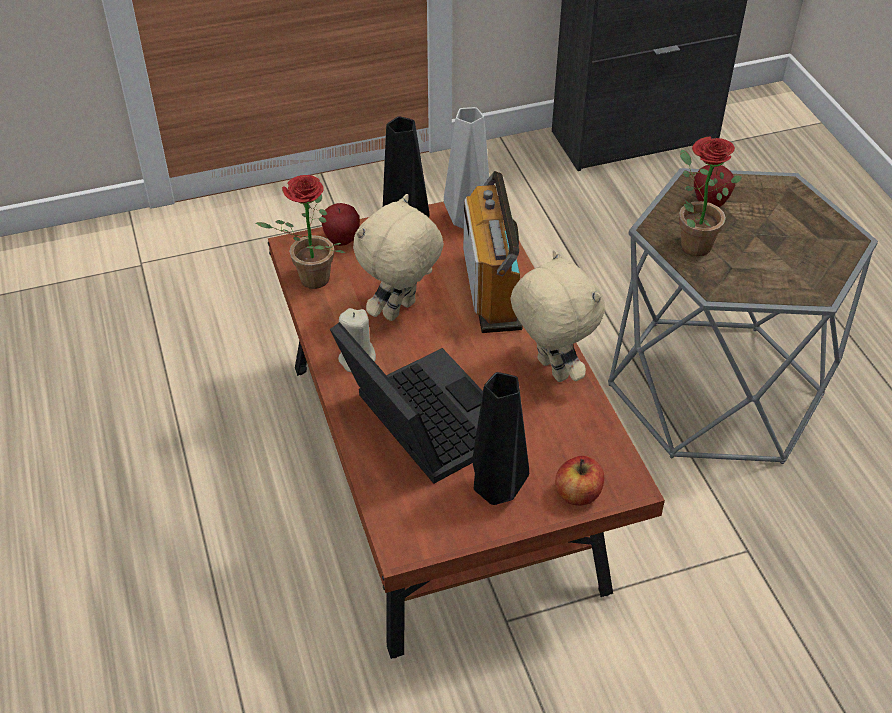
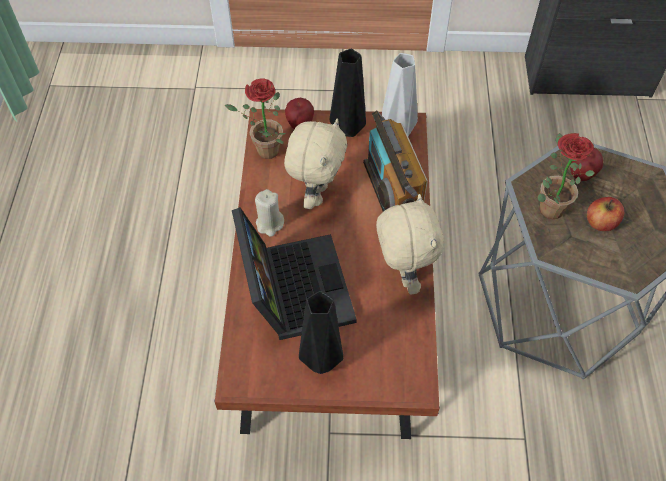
camera: 20 degrees right, 10 degrees up
beige plush toy [353,194,444,321] -> beige plush toy turned 135 degrees clockwise [284,119,347,209]
radio [463,171,523,333] -> radio turned 150 degrees clockwise [363,110,428,212]
apple [555,456,604,506] -> apple moved to [587,197,624,231]

